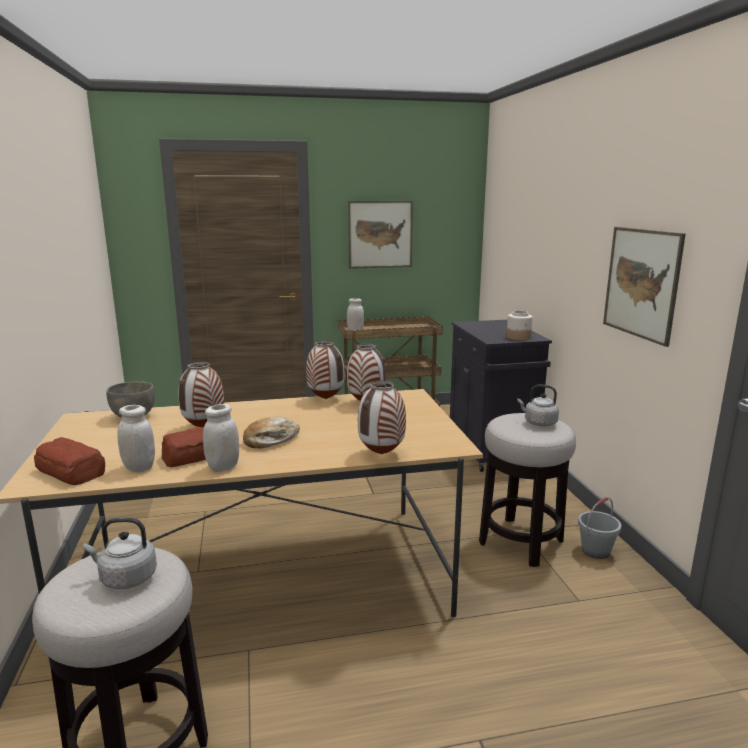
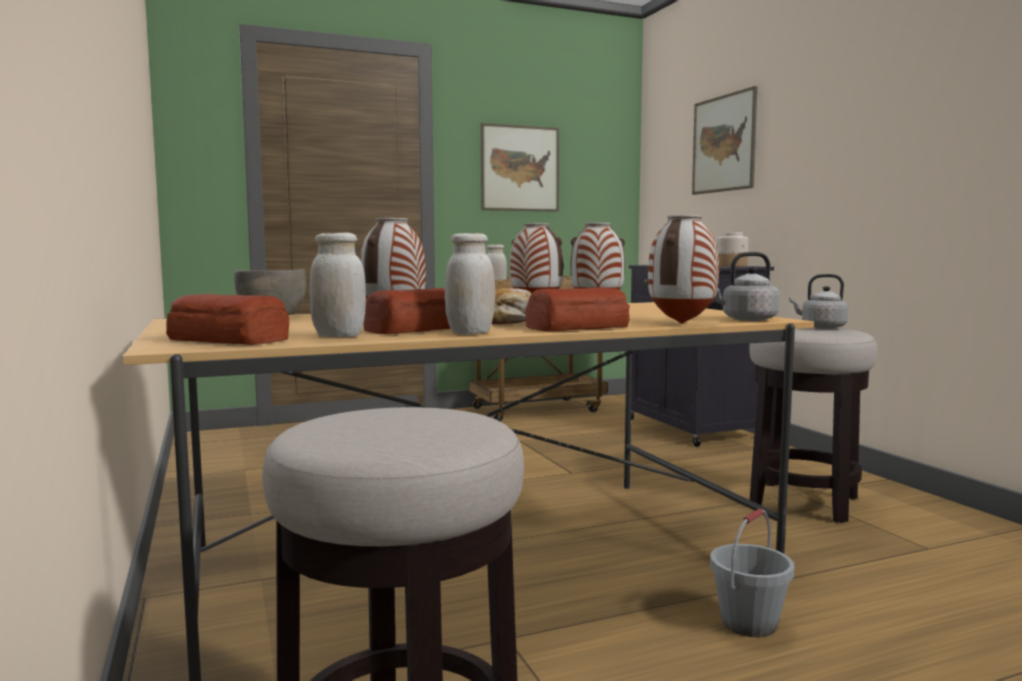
camera: 10 degrees left, 10 degrees down
grey kettle [83,518,157,589] -> grey kettle moved to [715,252,780,321]
grey bucket [578,497,621,559] -> grey bucket moved to [710,508,794,637]
picture [603,227,686,347] -> picture moved to [692,86,757,195]
none -> bread [525,287,630,331]

